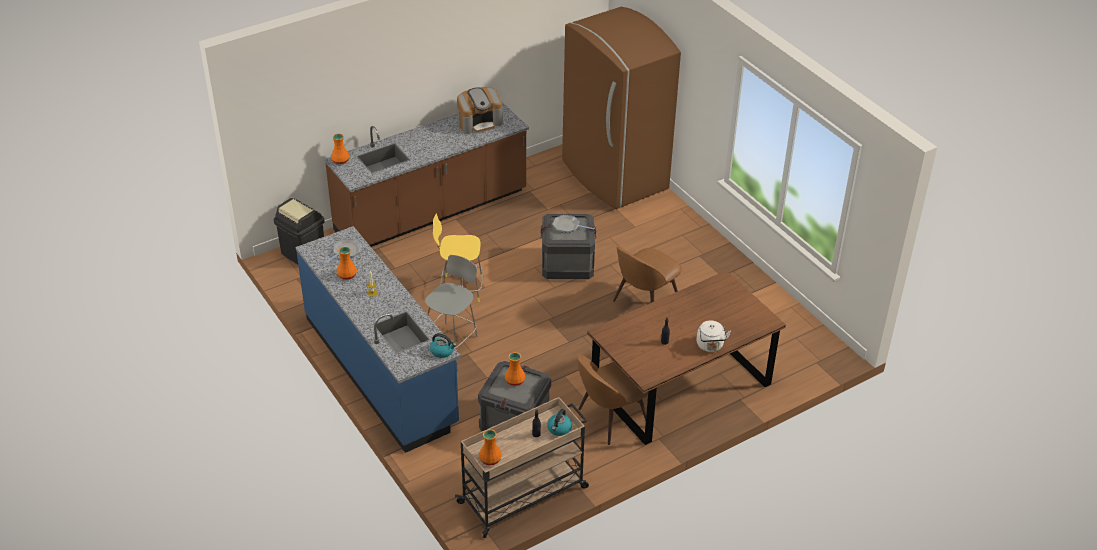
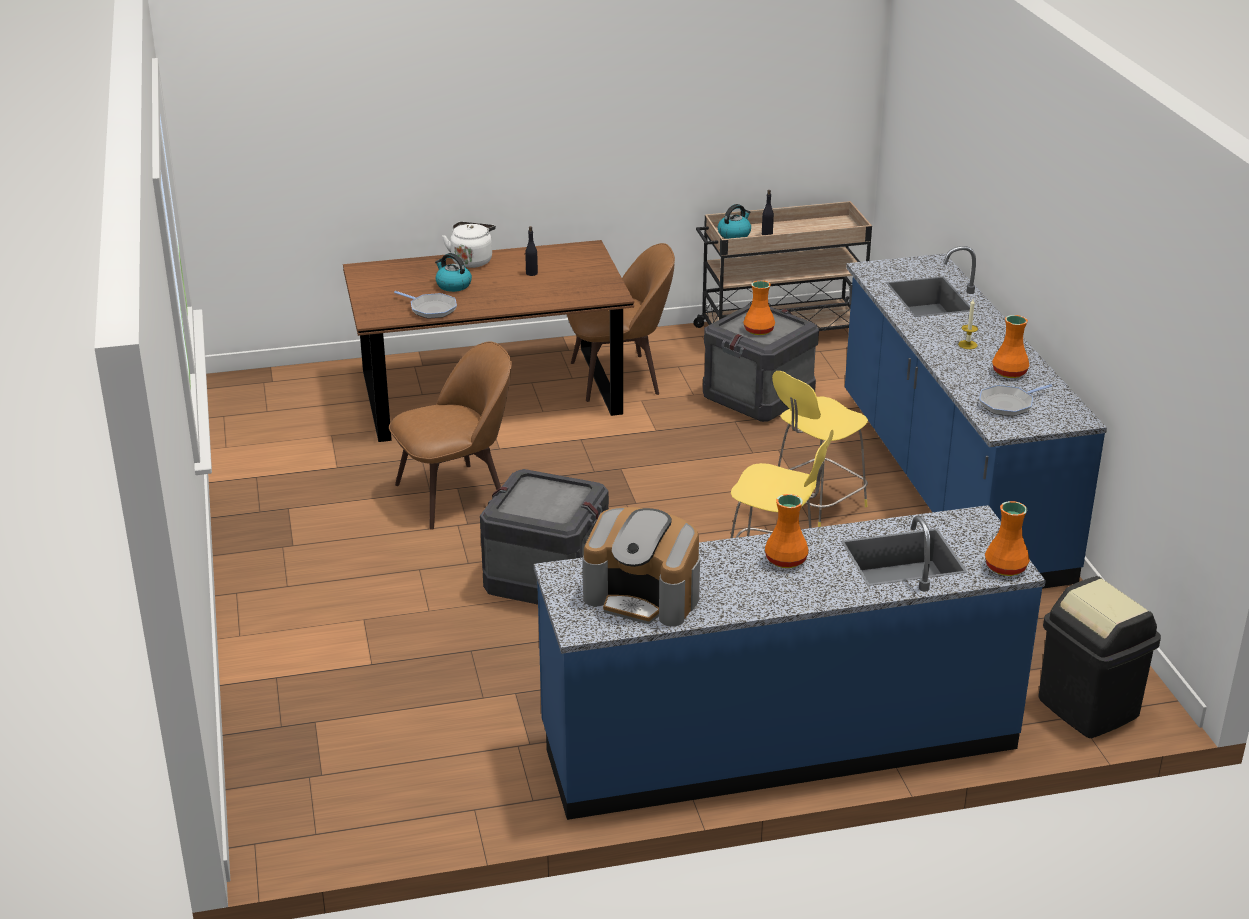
camera: 160 degrees left, 10 degrees down
brown counter [324,101,529,247] -> blue counter [534,505,1046,820]
grey stool [425,255,478,349] -> yellow stool [772,371,868,527]
kettle [430,333,457,358] -> kettle moved to [435,253,472,292]
coffee machine [457,87,503,134] -> coffee machine turned 150 degrees counterclockwise [583,507,700,627]
orange vase [479,429,502,465] -> orange vase moved to [765,494,808,568]
frying pan [553,215,594,233] -> frying pan moved to [394,291,457,319]
brown fridge [562,7,681,209] -> none

